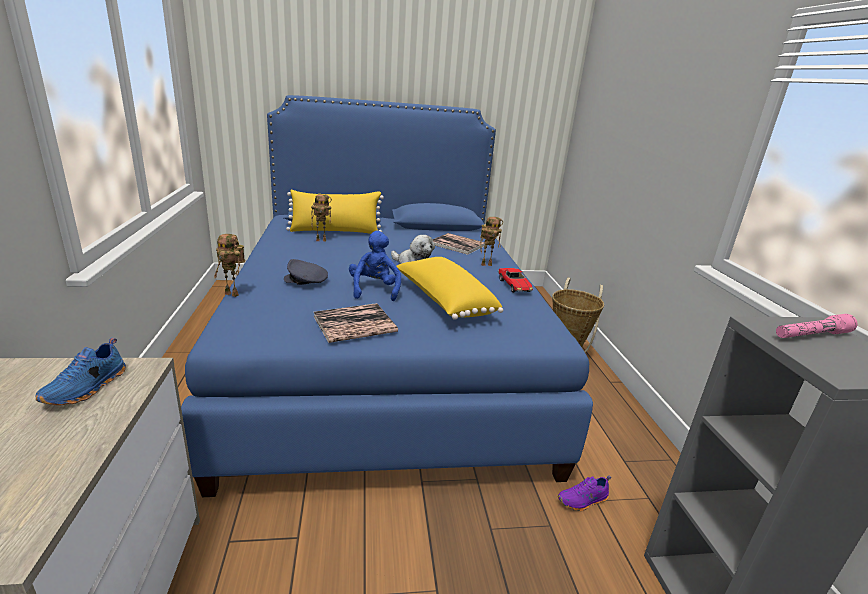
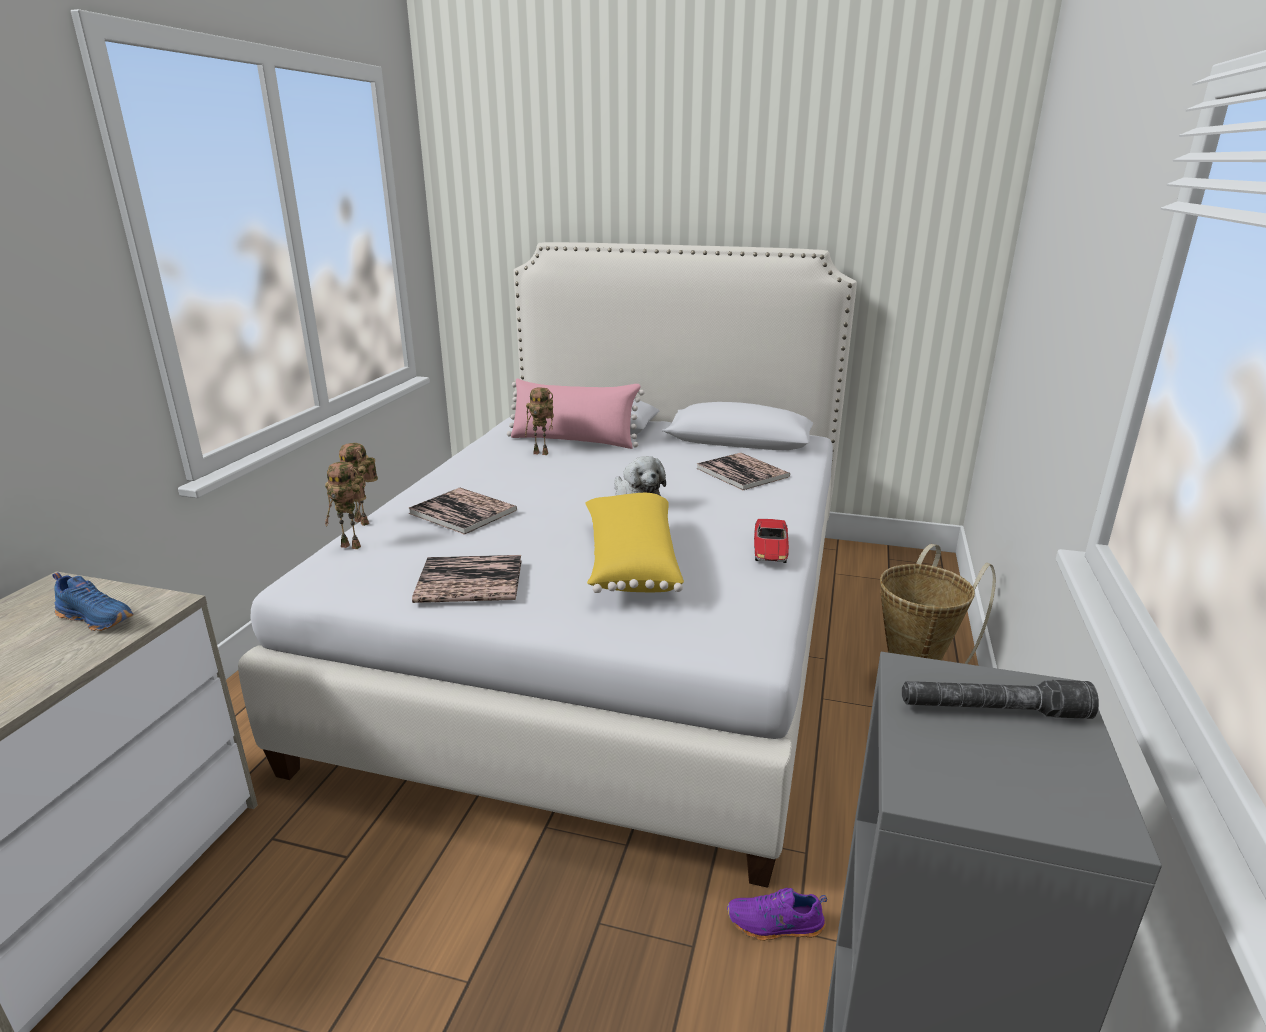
camera: 25 degrees right, 0 degrees up
blue shoe [36,338,126,405] -> blue shoe turned 105 degrees counterclockwise [52,572,133,631]
blue bed [181,95,593,497] -> white bed [238,242,857,888]
grey cap [284,259,328,285] -> book [408,488,517,535]
yellow pillow [286,190,384,234] -> pink pillow [507,378,645,449]
blue plush toy [349,231,401,301] -> none
toy robot [480,217,503,266] -> toy robot moved to [325,462,366,549]
pink flashlight [776,314,857,338] -> grey flashlight [902,680,1099,719]

